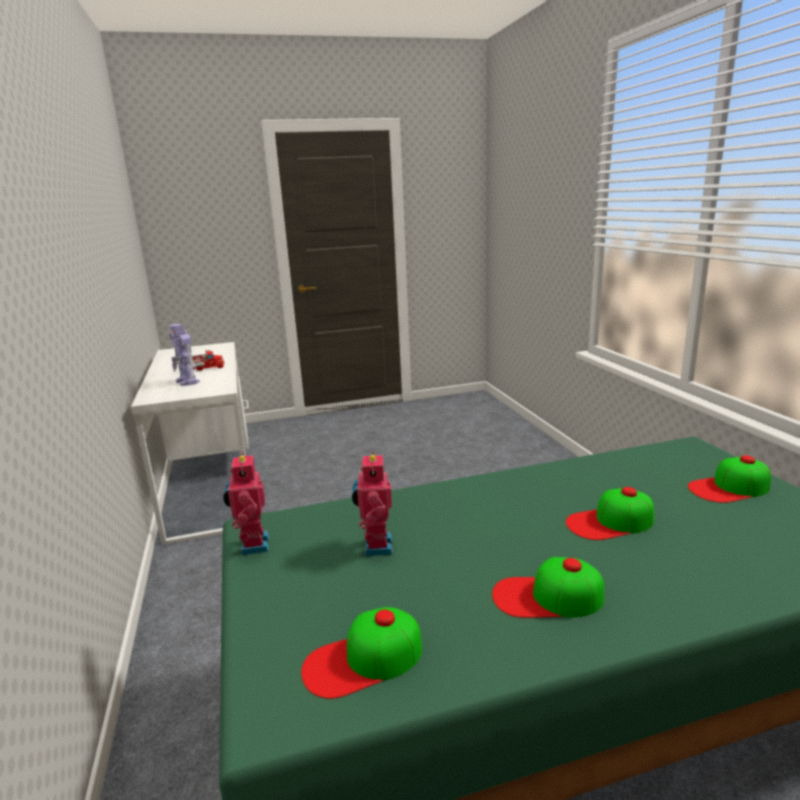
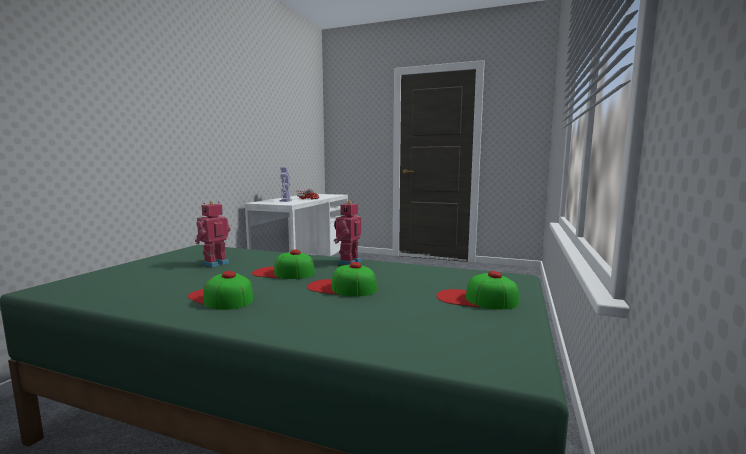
camera: 35 degrees right, 10 degrees down
toy robot [223,452,269,555] -> toy robot moved to [334,201,362,265]
cap [301,607,422,699] -> cap moved to [252,250,315,279]

